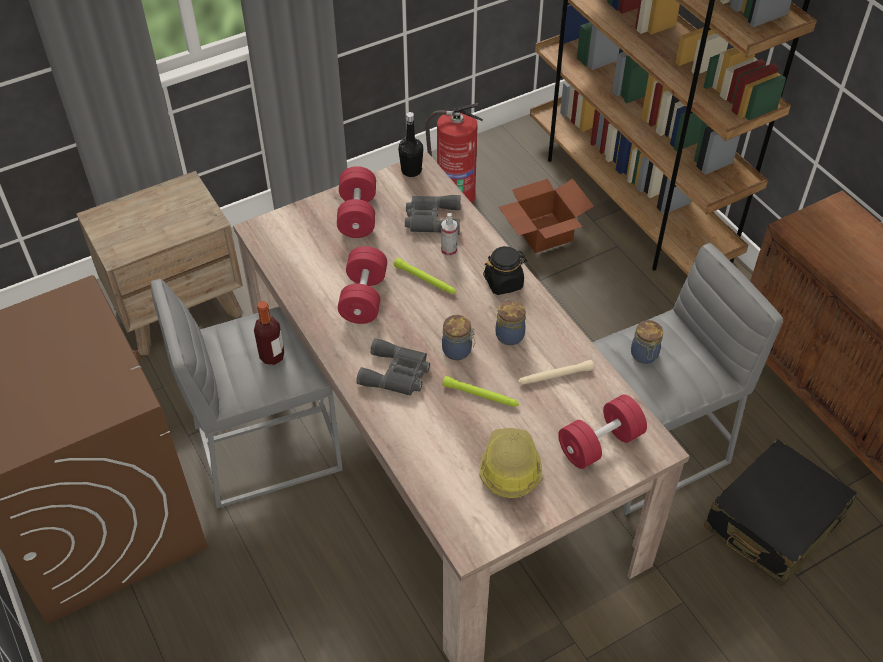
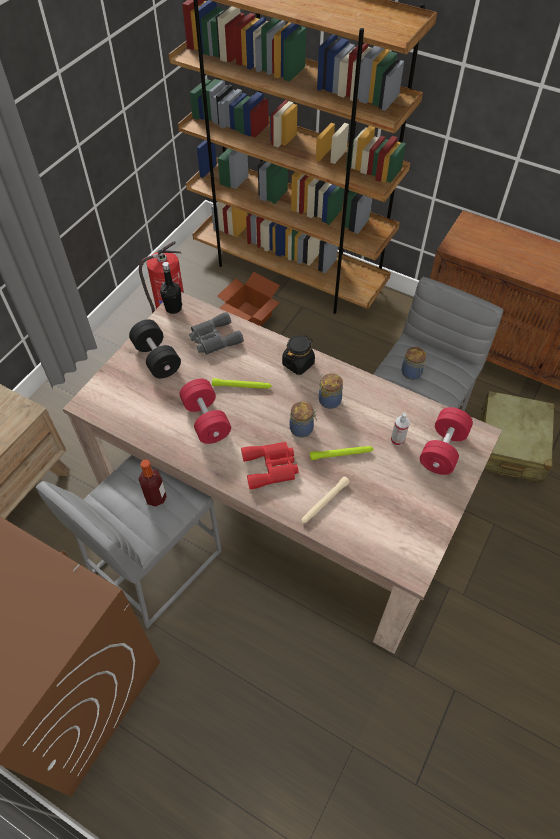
camera: 30 degrees left, 5 degrees up
red dumbbell [337,166,376,238] -> black dumbbell [129,319,181,379]
grey binoculars [356,338,430,396] -> red binoculars [241,442,299,490]
spray bottle [441,213,458,257] -> spray bottle moved to [391,413,410,446]
hard hat [480,428,542,498] -> none
beige flashlight [518,360,594,385] -> beige flashlight moved to [302,477,350,523]
black suitcase [704,439,857,586] -> beige suitcase [480,391,554,483]

